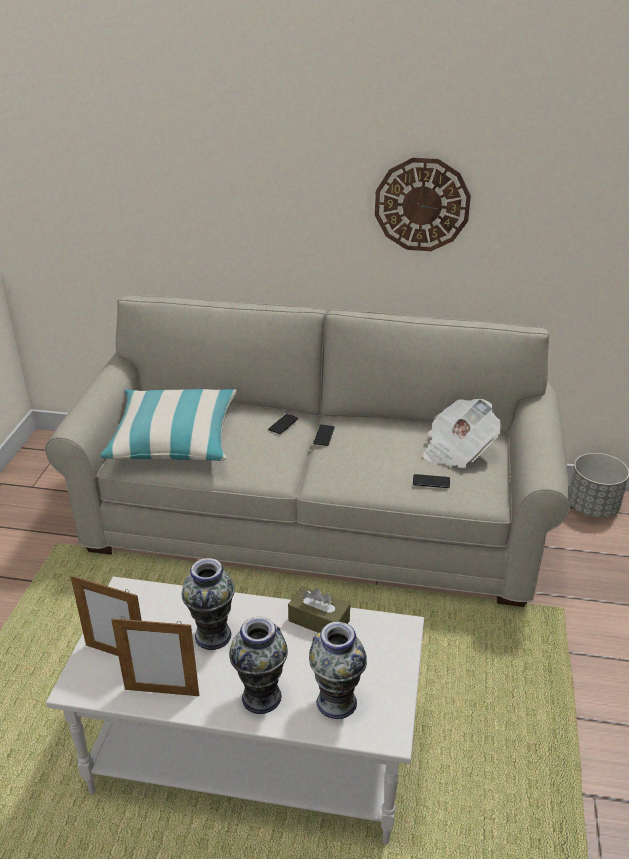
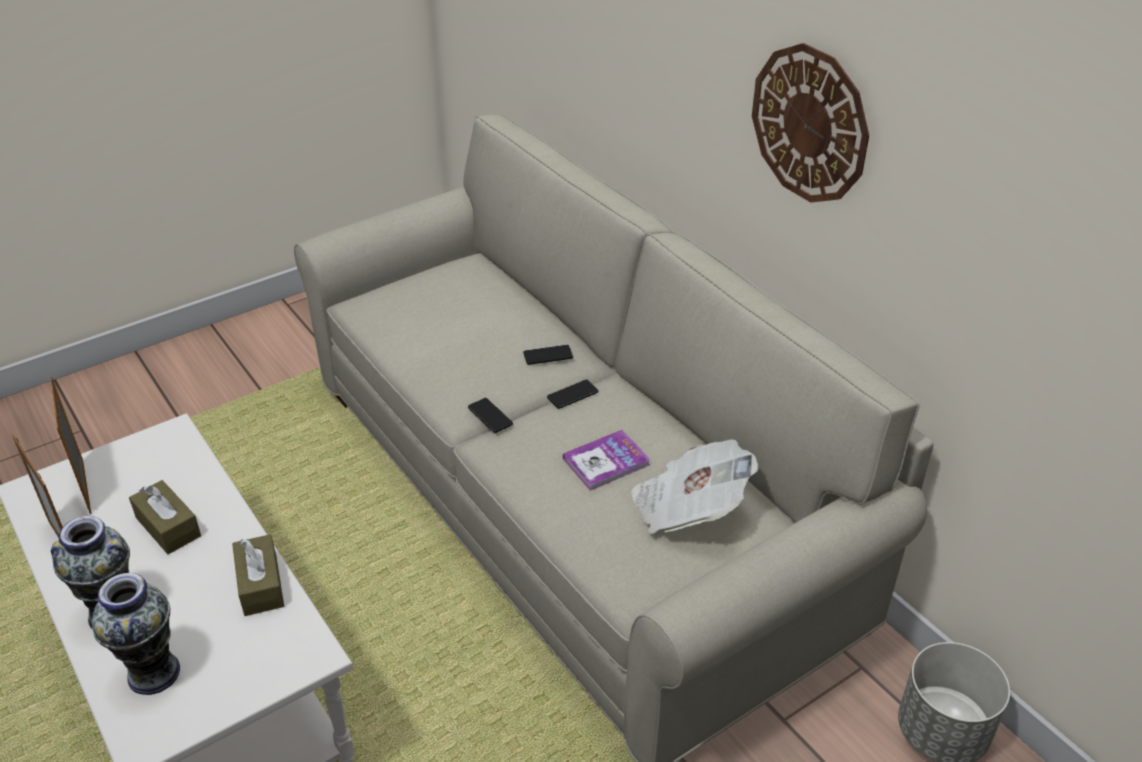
camera: 45 degrees right, 5 degrees up
pillow [100,389,237,461] -> none
vase [181,558,235,650] -> brown tissue box [129,480,201,554]
phone [413,474,450,488] -> phone moved to [468,398,513,433]
none -> book [563,430,651,491]

